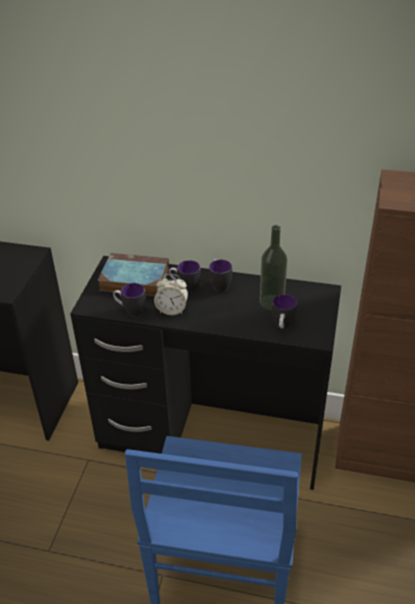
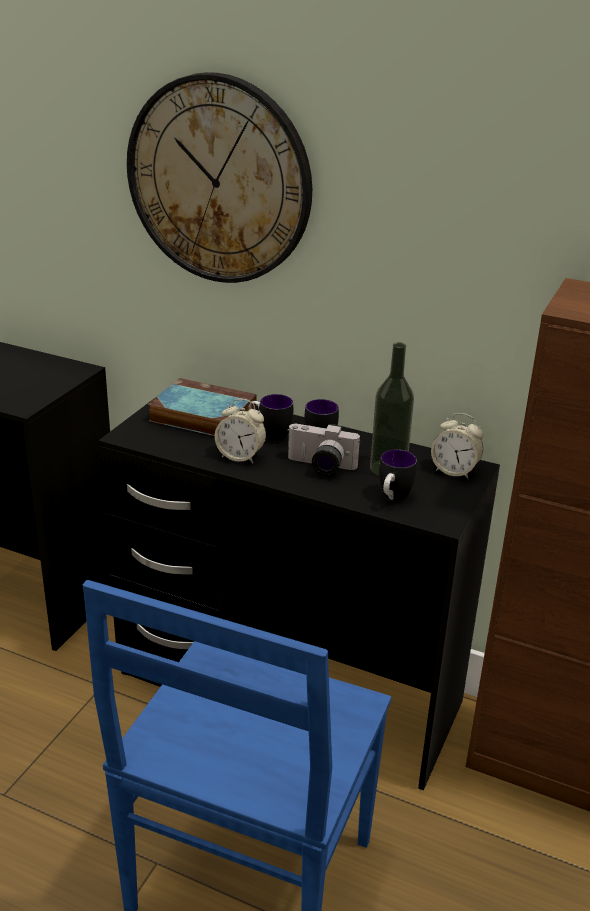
camera: 10 degrees right, 10 degrees down
mug [113,283,146,317] -> none
none -> wall clock [127,72,312,283]
none -> camera [287,424,361,476]
none -> alarm clock [431,413,484,479]

